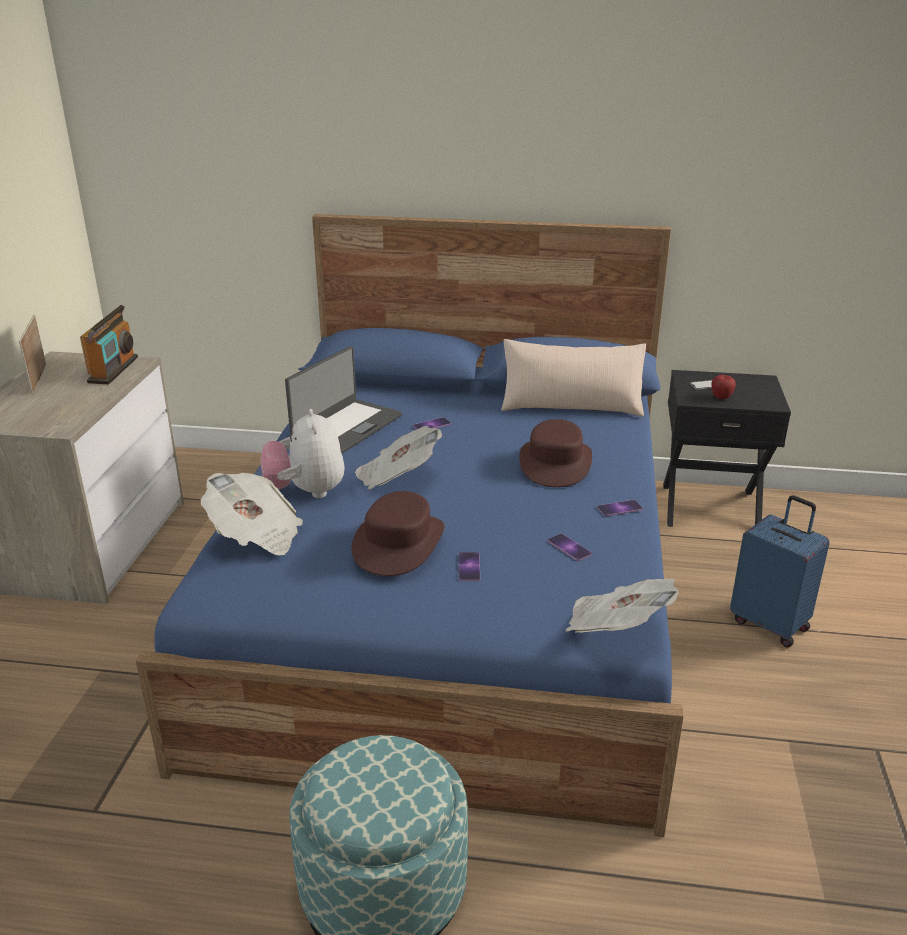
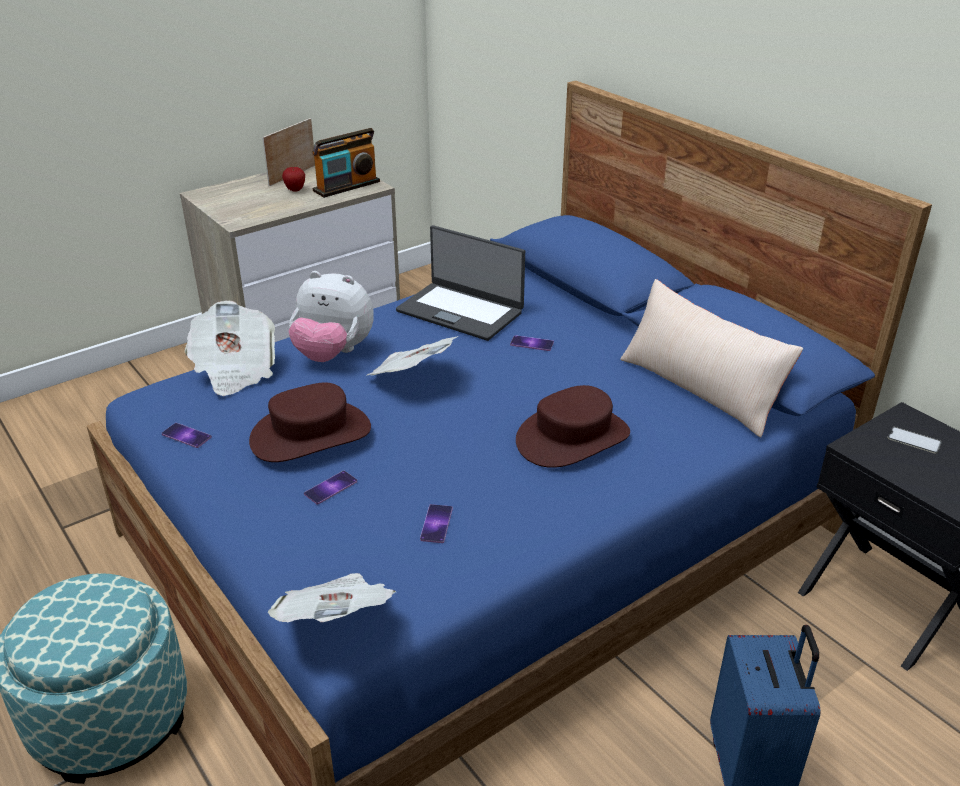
camera: 45 degrees right, 5 degrees up
plush toy [260,409,344,498] -> plush toy turned 105 degrees counterclockwise [288,271,374,362]
laptop [285,346,402,453] -> laptop turned 45 degrees clockwise [396,225,525,341]
phone [597,500,643,516] -> phone moved to [162,423,212,448]
apple [711,375,736,399] -> apple moved to [282,167,305,192]

